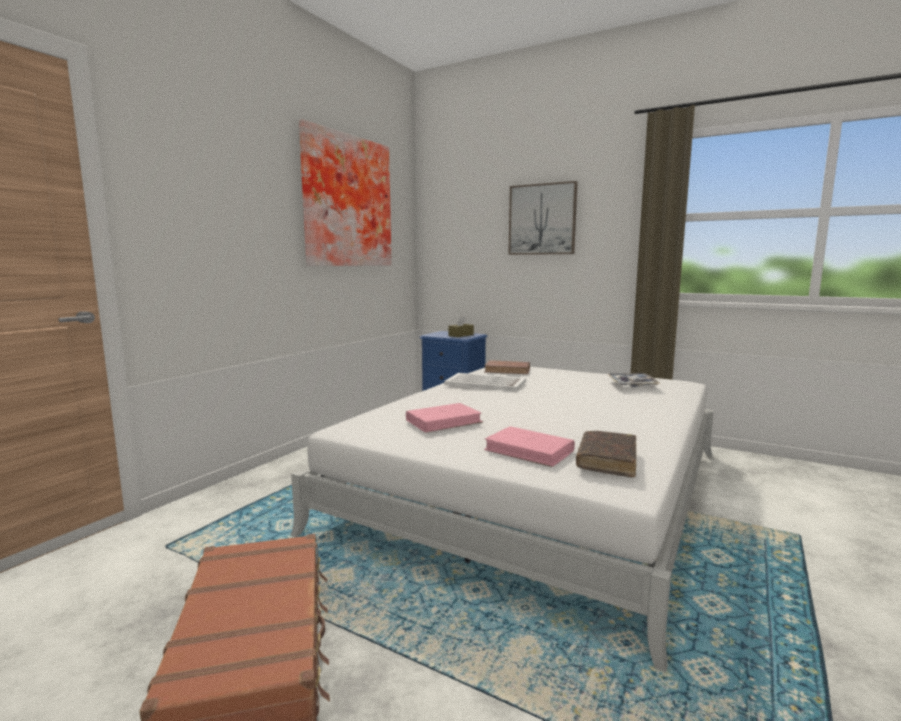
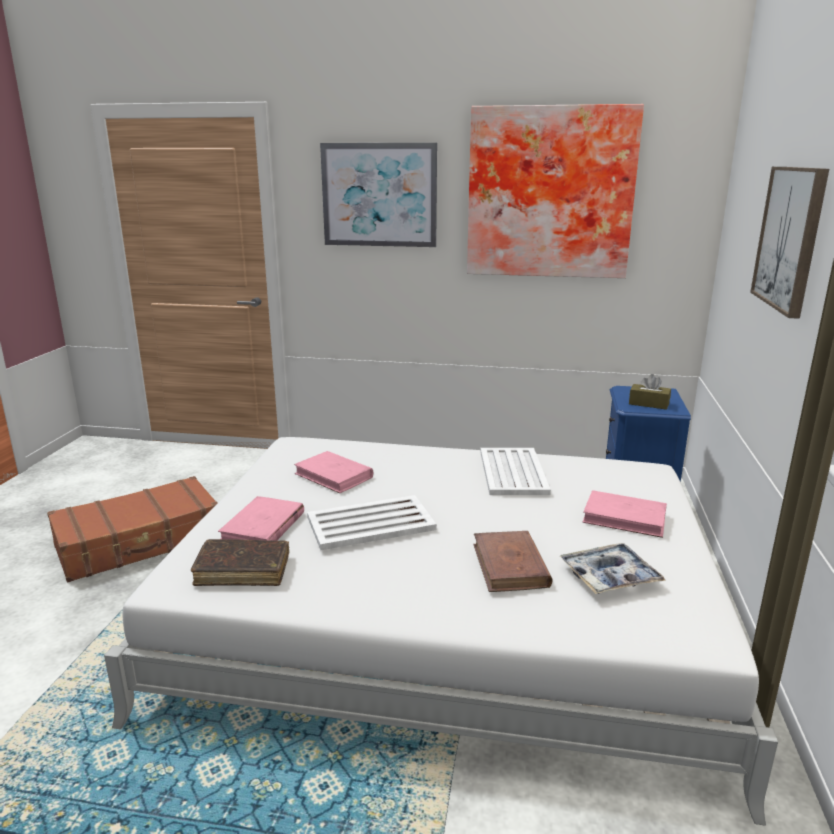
camera: 70 degrees right, 10 degrees up
brown book [484,360,530,374] -> brown book moved to [473,531,553,592]
none -> white tray [307,495,437,550]
none -> picture [320,143,437,247]
none -> pink book [582,490,667,538]

